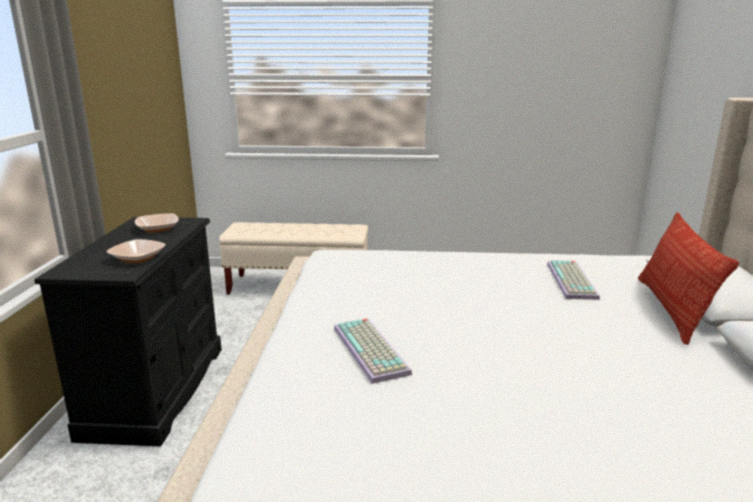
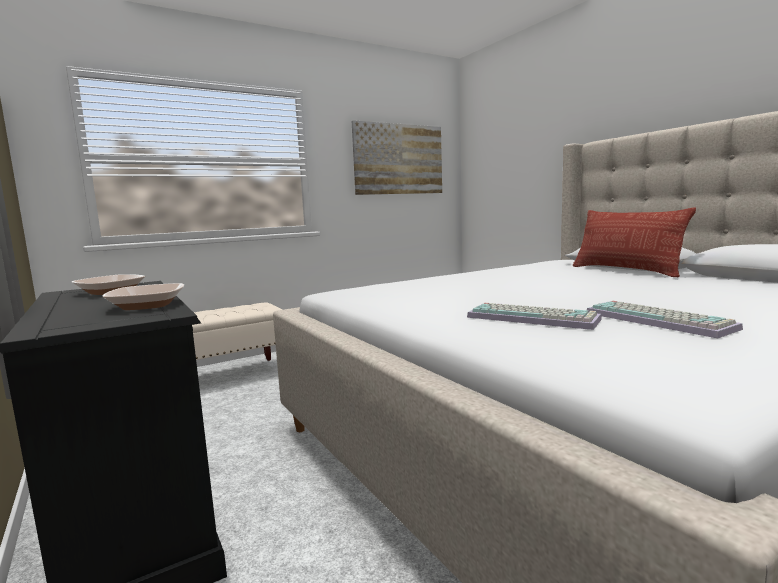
camera: 35 degrees left, 10 degrees down
keyboard [547,260,600,300] -> keyboard moved to [587,301,743,338]
none -> picture [352,120,442,195]

